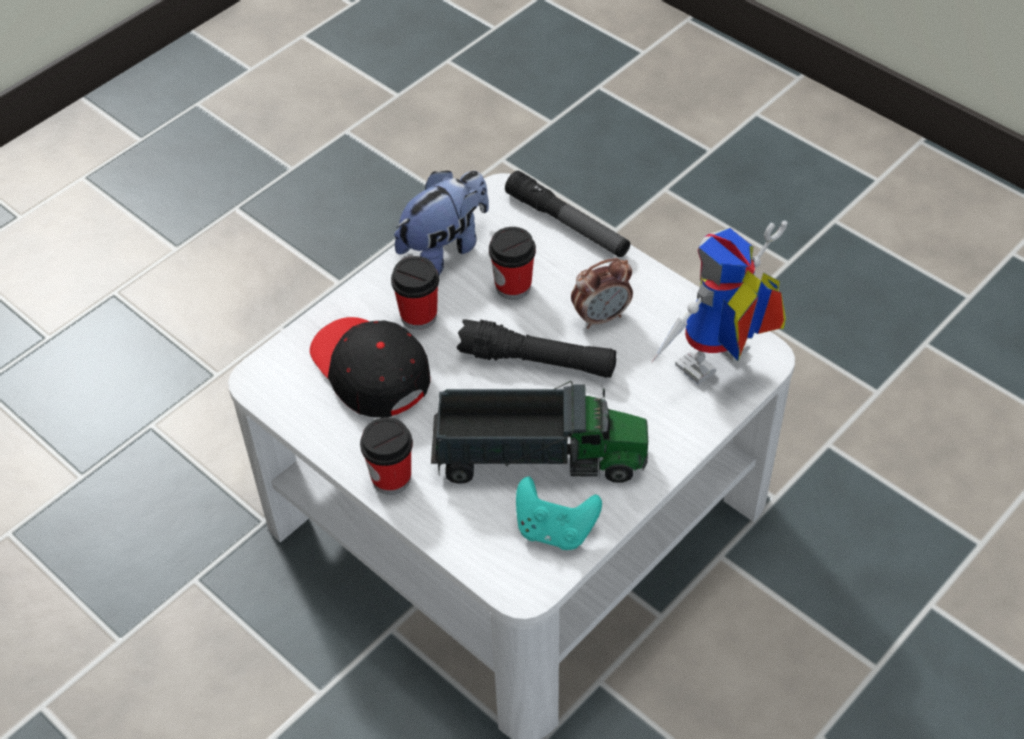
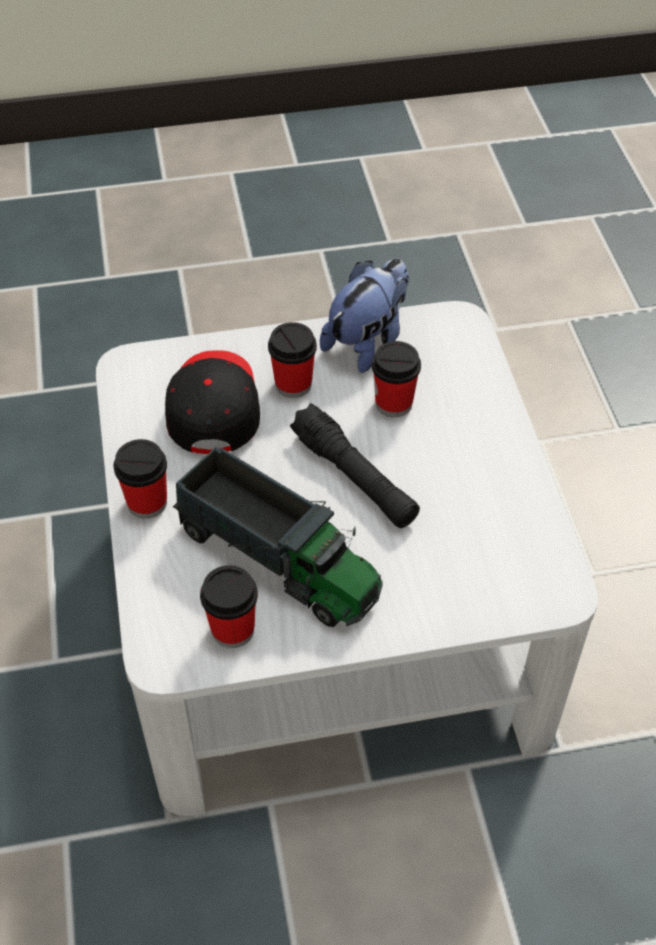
camera: 35 degrees right, 0 degrees up
plush toy [394,171,489,275] -> plush toy turned 45 degrees counterclockwise [320,259,409,373]
flashlight [505,171,630,257] -> none
turquoise game controller [516,477,602,550] -> cup [200,565,258,648]
alarm clock [571,258,633,329] -> none
toy robot [650,221,787,385] -> none

